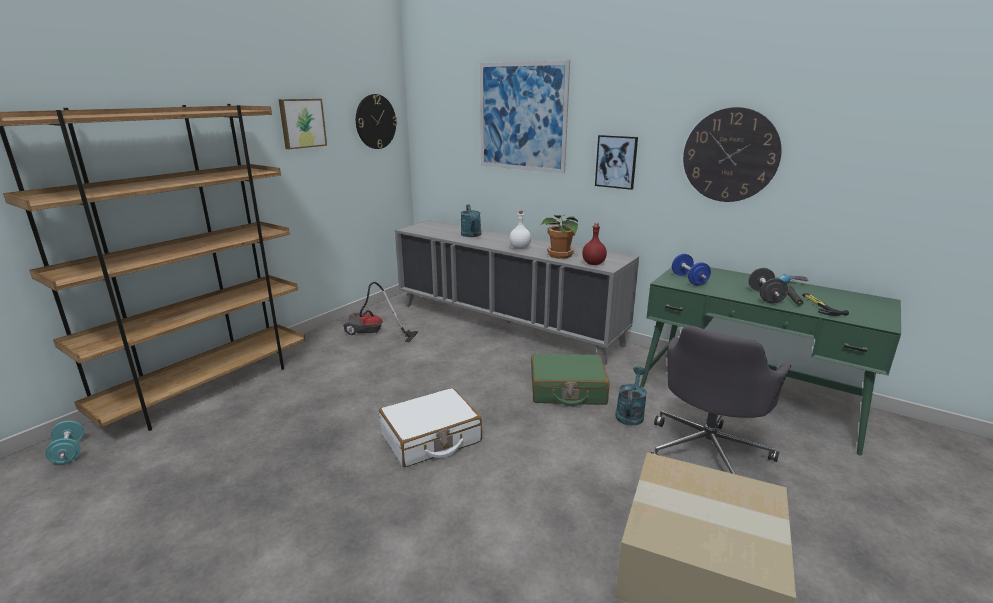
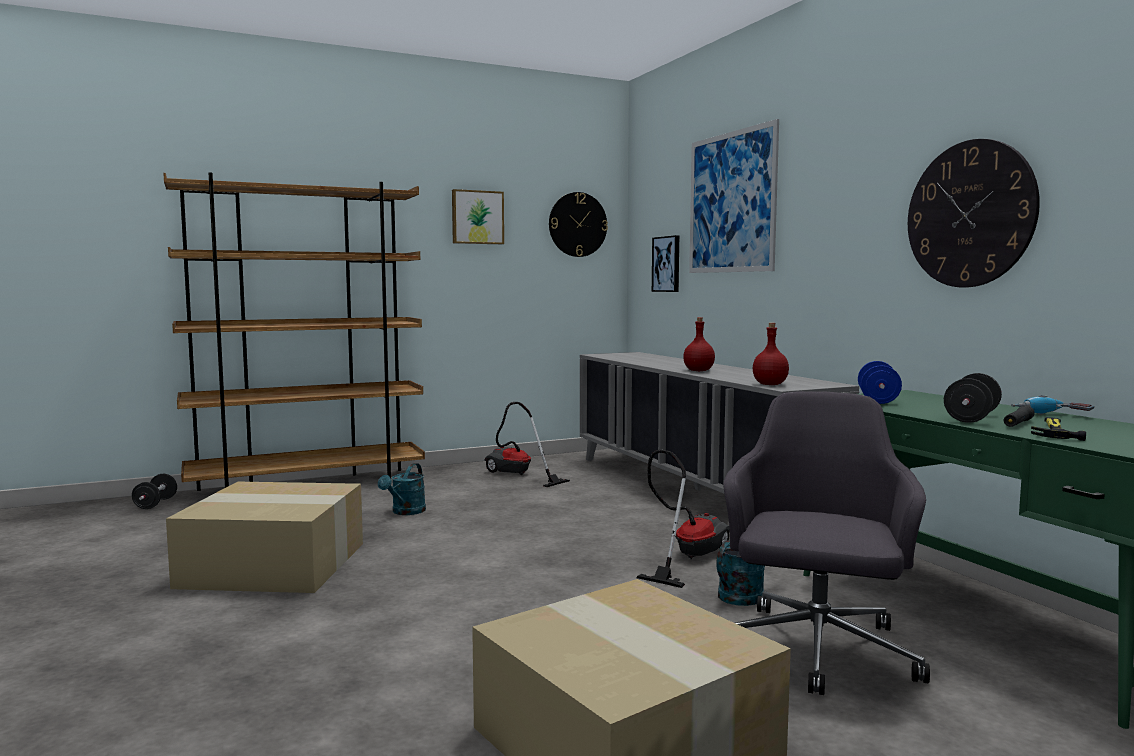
camera: 30 degrees right, 15 degrees down
turquoise dumbbell [45,421,84,464] -> black dumbbell [132,474,177,509]
white suitcase [379,388,482,467] -> none
turquoise watering can [461,205,481,237] -> turquoise watering can moved to [378,463,426,515]
white bottle [509,210,531,249] -> red bottle [683,317,715,371]
green suitcase [531,354,610,406] -> vacuum cleaner [636,449,730,588]
potted plant [541,215,578,259] -> none
picture [595,135,638,190] -> picture moved to [652,235,679,292]
grey office chair [651,326,791,475] -> grey office chair turned 135 degrees clockwise [723,391,930,695]
none -> cardboard box [166,482,363,593]

